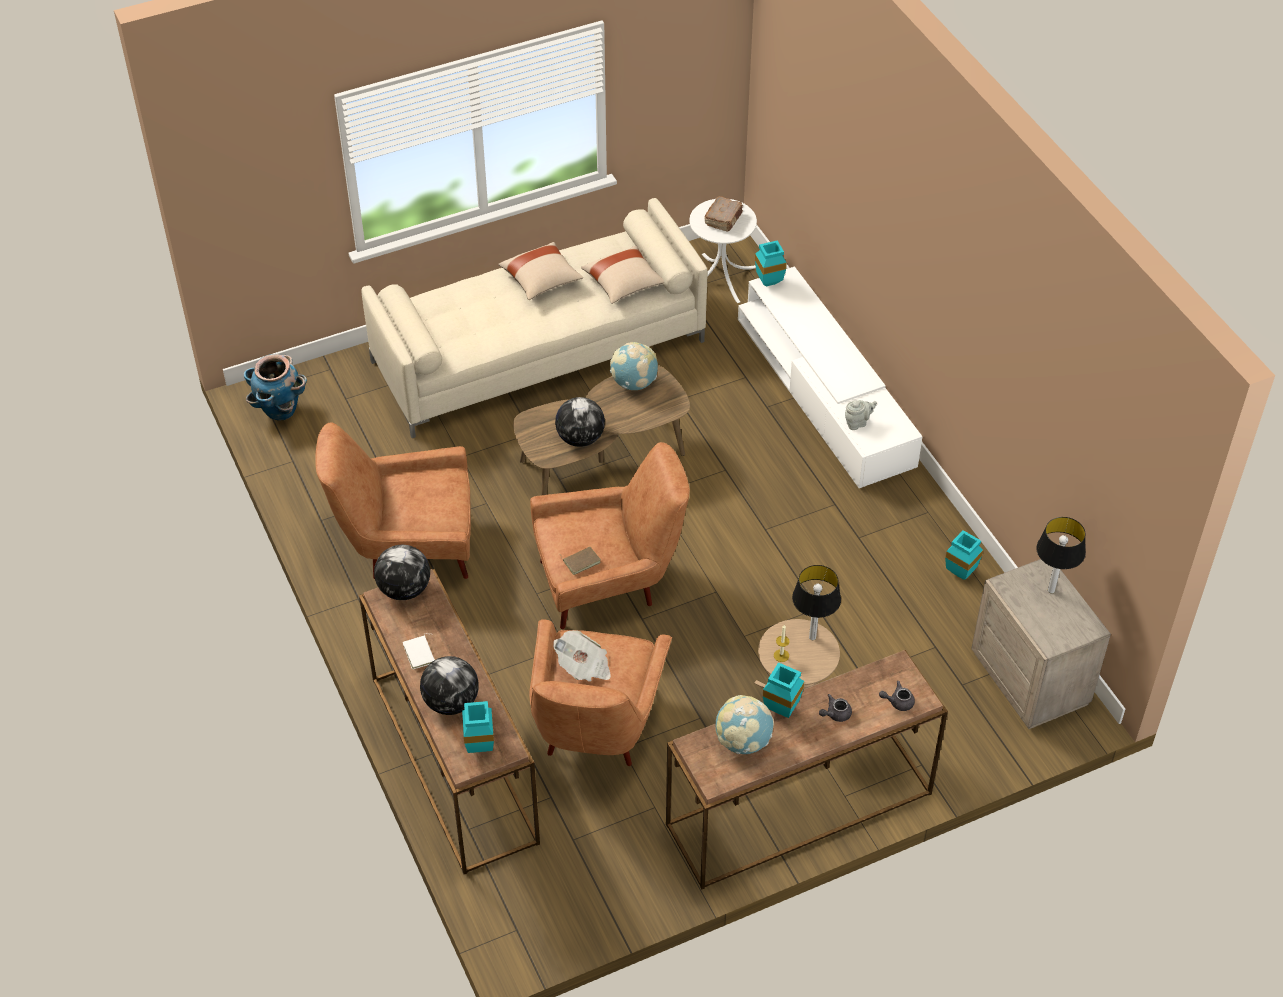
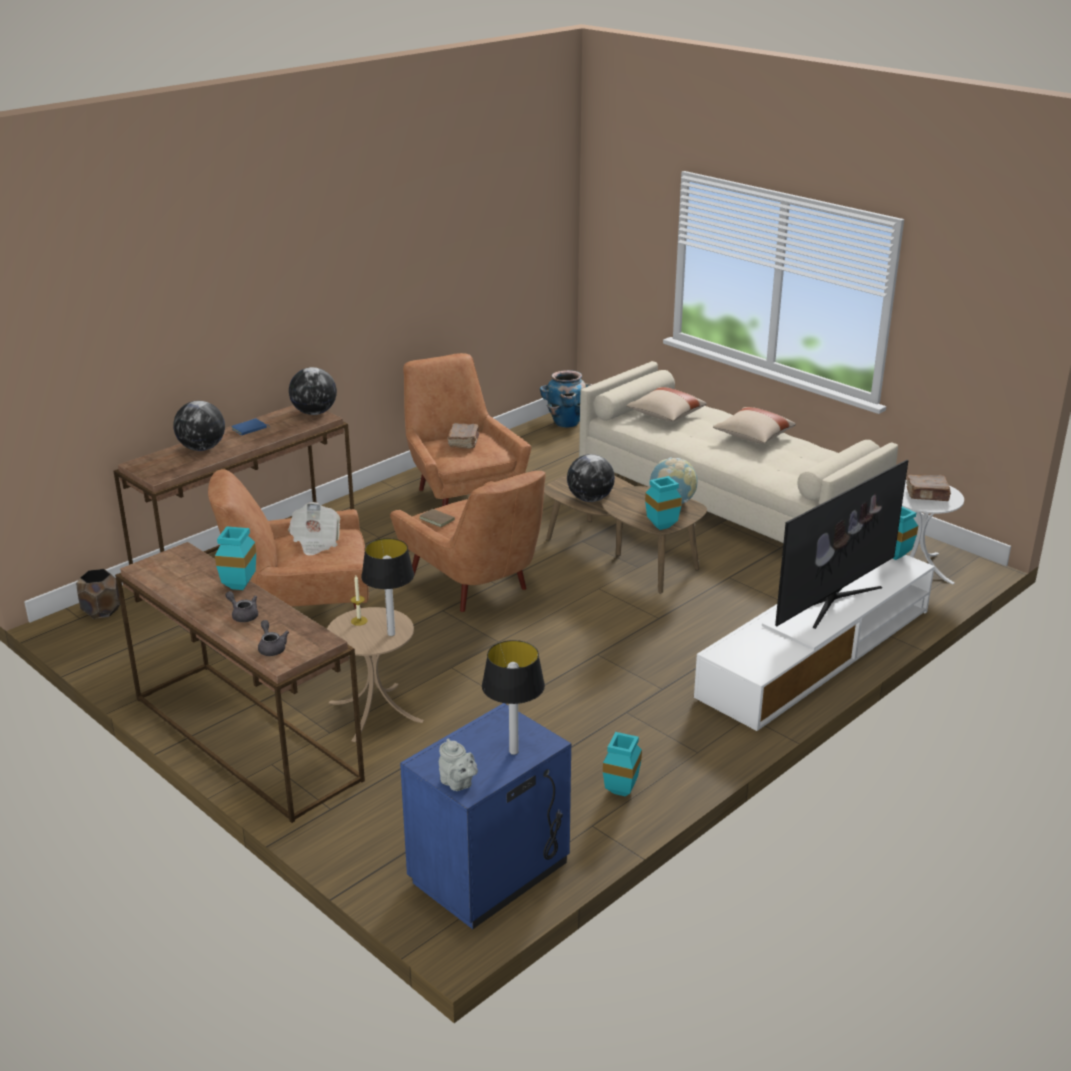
camera: 70 degrees right, 20 degrees down
white book [403,635,435,670] -> blue book [231,418,269,436]
turquoise vase [462,701,494,753] -> turquoise vase moved to [645,476,682,530]
beige pillow [581,246,664,304] -> beige pillow moved to [626,387,707,422]
globe [715,695,774,754] -> none
grey teapot [845,400,877,430] -> grey teapot moved to [439,739,478,791]
beige nightstand [971,559,1111,729] -> blue nightstand [400,703,571,929]
none -> brown planter [76,569,120,619]
none -> brown book [448,423,479,449]
none -> television [775,460,909,629]

